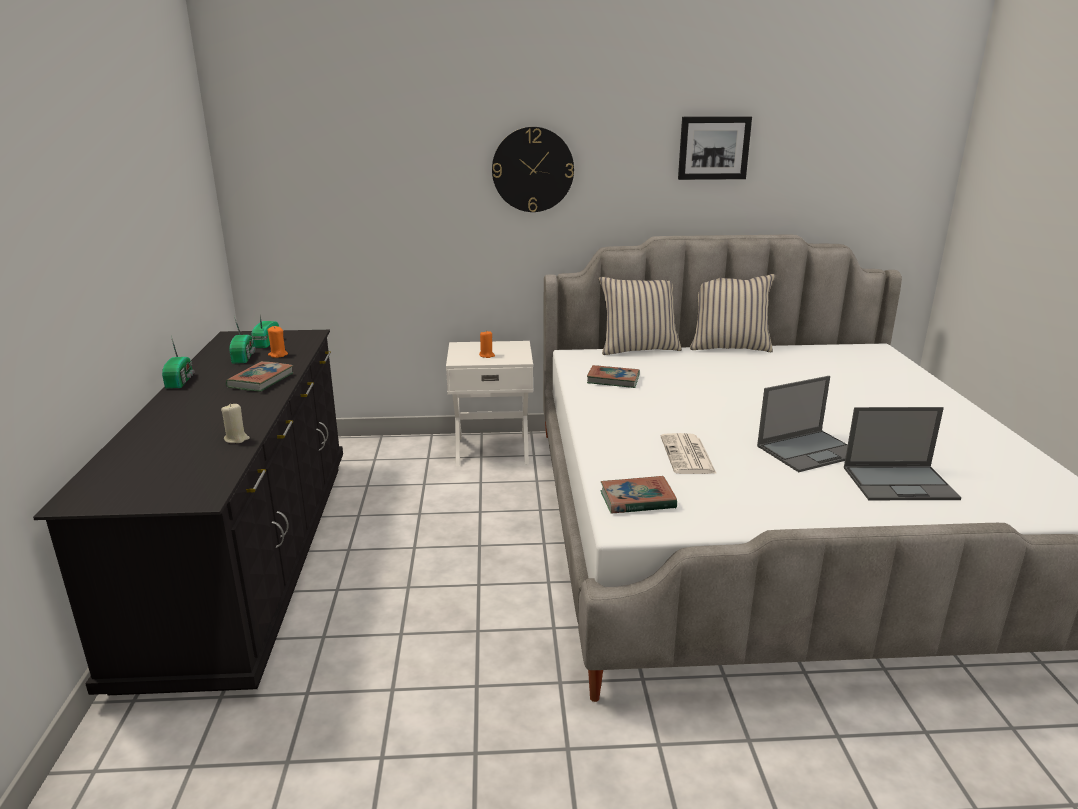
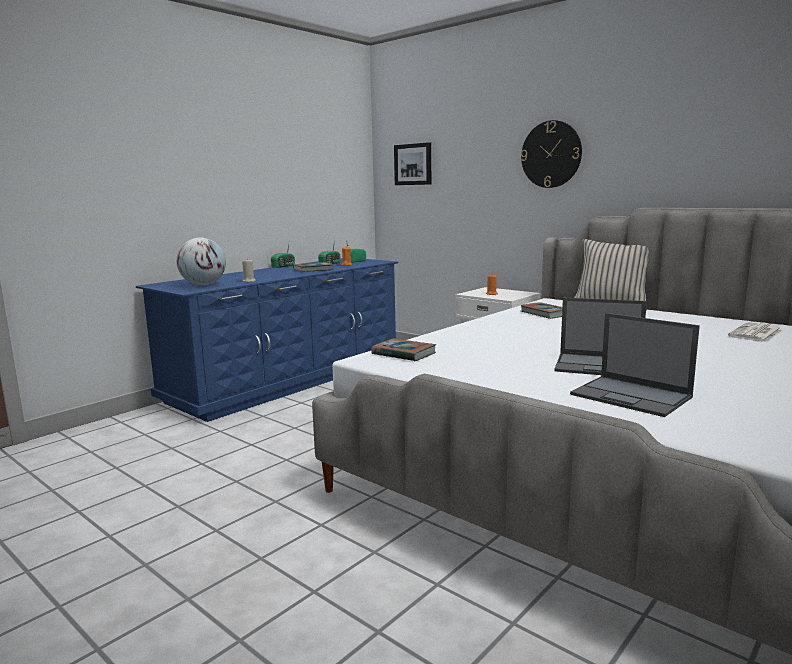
camera: 45 degrees right, 10 degrees down
black dresser [33,330,343,695] -> blue dresser [136,258,398,422]
newspaper [660,433,717,474] -> newspaper moved to [728,322,782,342]
picture [678,116,752,180] -> picture moved to [394,142,431,185]
beige pillow [690,274,775,352] -> none
none -> globe [176,238,226,285]

